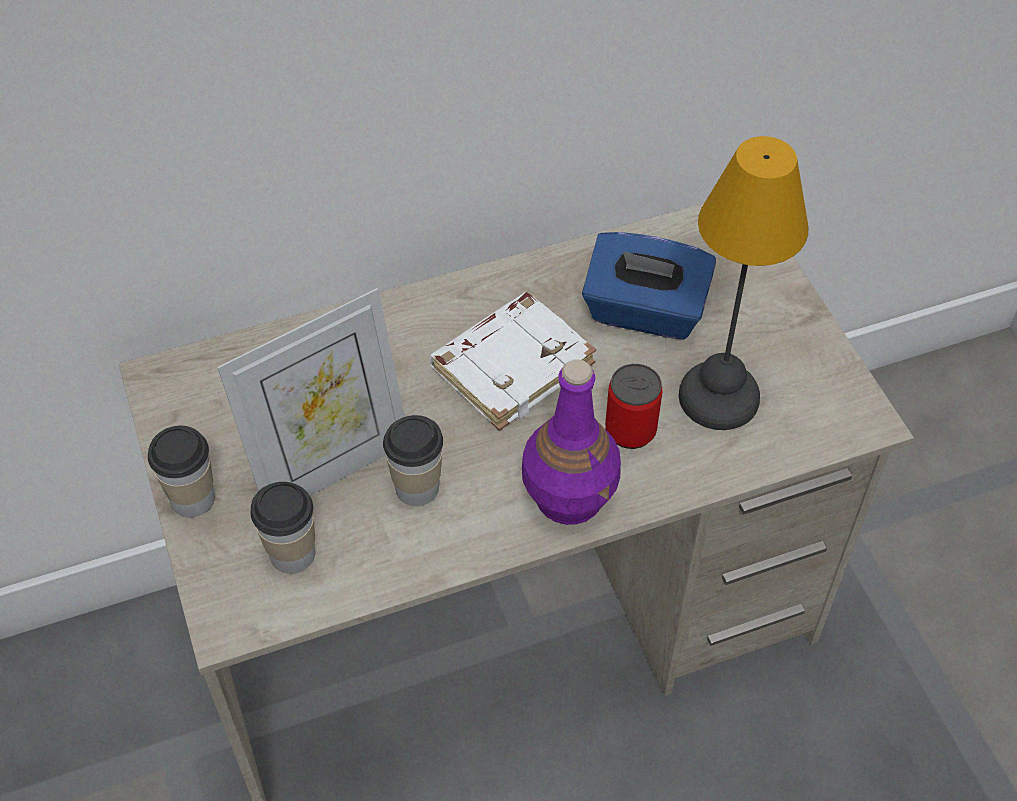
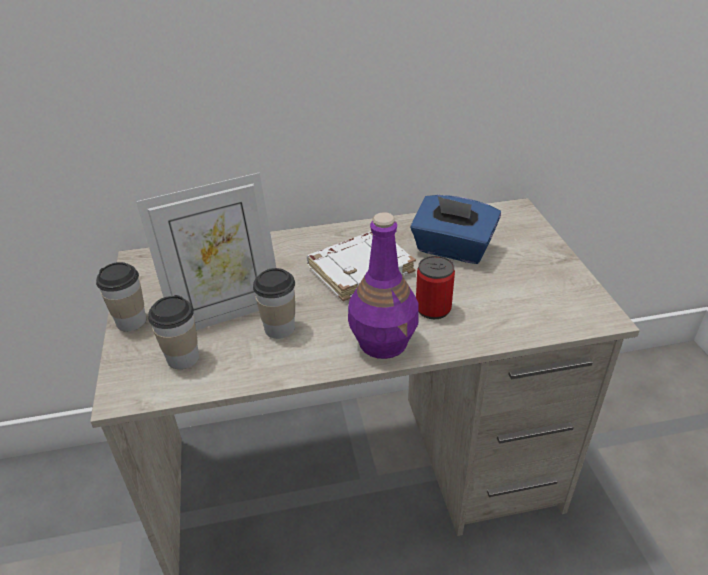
camera: 10 degrees right, 15 degrees down
table lamp [679,136,809,430] -> none

